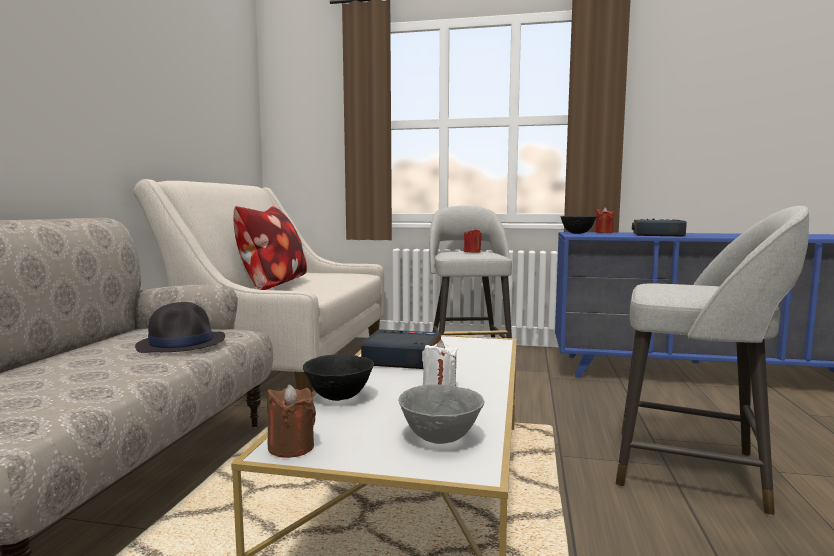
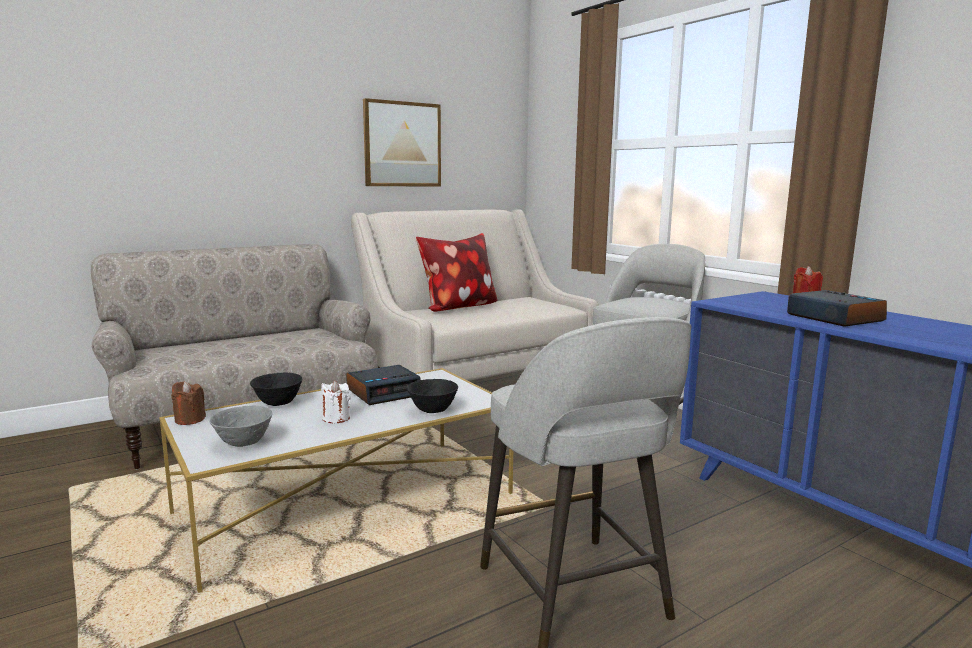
camera: 45 degrees right, 5 degrees up
black hat [135,302,225,353] -> none
alarm clock [361,329,441,369] -> alarm clock turned 90 degrees clockwise [346,365,421,405]
red candle [464,228,482,253] -> none
black bowl [560,216,597,234] -> black bowl moved to [407,379,458,413]
none -> picture [363,98,441,186]

